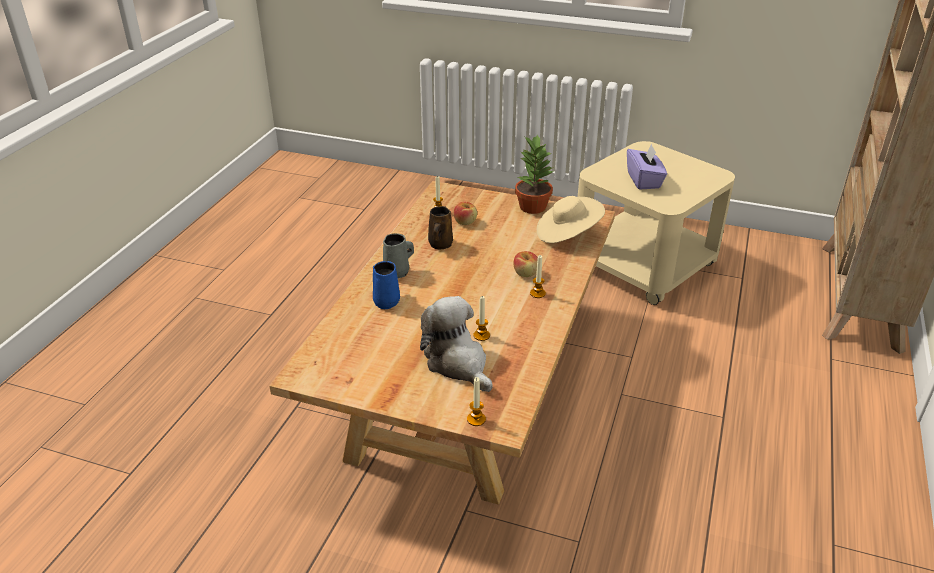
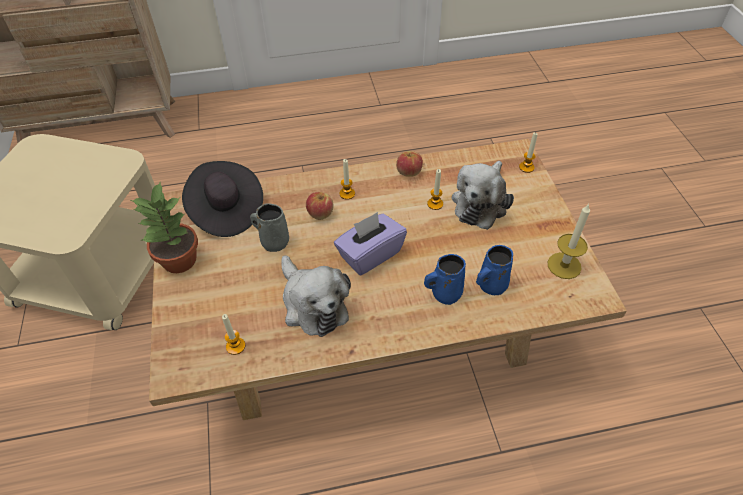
camera: 120 degrees left, 15 degrees up
grey mug [383,233,414,278] -> grey mug moved to [250,203,289,252]
brown mug [428,206,453,250] -> plush toy [281,255,351,337]
apple [454,202,477,225] -> apple moved to [396,151,423,177]
beige hat [537,196,605,243] -> black hat [182,161,263,237]
purple tissue box [627,144,667,190] -> purple tissue box moved to [334,212,407,275]
none -> blue mug [476,245,513,295]
none -> candle [548,204,590,279]

